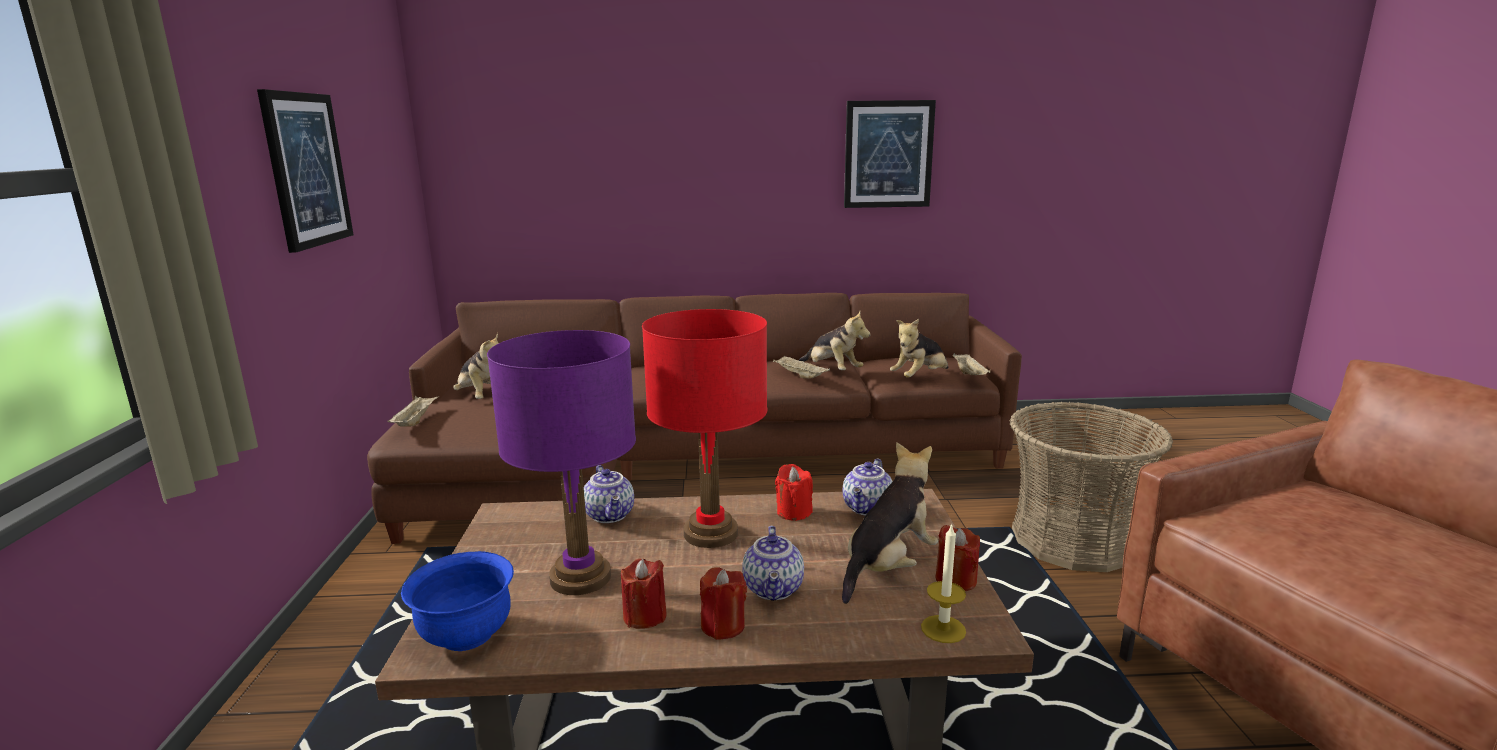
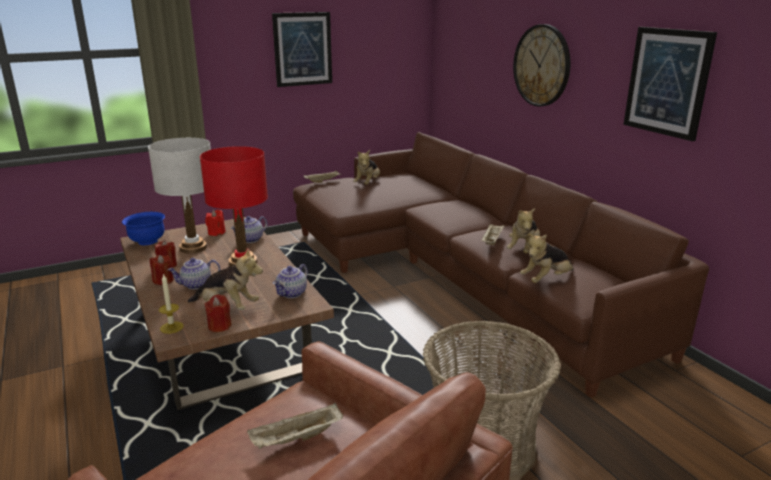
camera: 65 degrees right, 5 degrees up
purple table lamp [487,330,636,595] -> white table lamp [148,138,211,253]
red candle [775,464,813,521] -> red candle moved to [205,210,225,236]
teapot [843,458,893,516] -> teapot turned 60 degrees counterclockwise [273,264,308,298]
plush toy [890,319,948,378] -> plush toy turned 60 degrees counterclockwise [520,234,574,283]
beige tray [953,353,990,375] -> beige tray moved to [247,403,343,449]
none -> wall clock [513,24,571,106]

